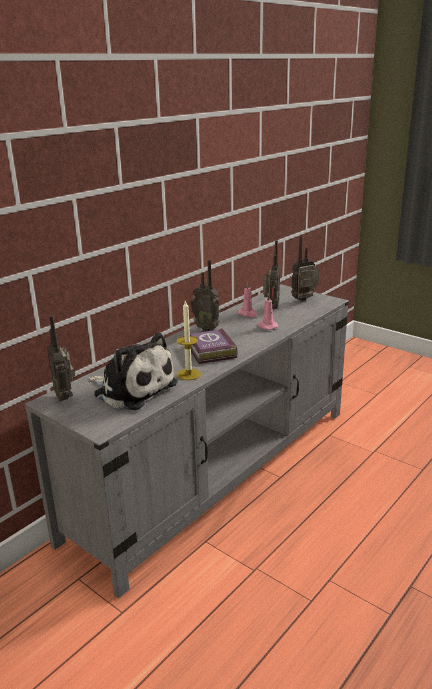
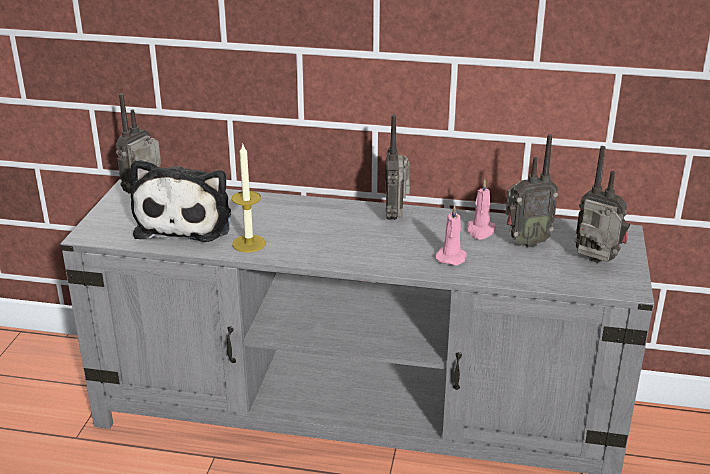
camera: 60 degrees right, 5 degrees up
book [190,328,238,364] -> none

